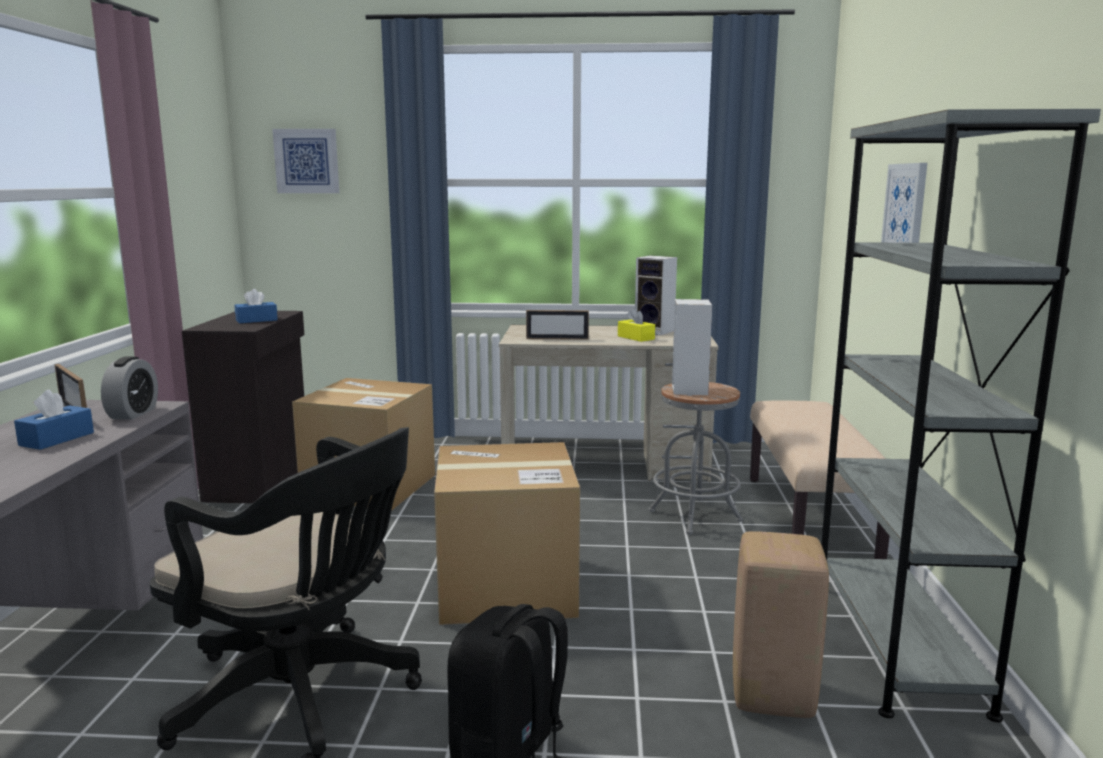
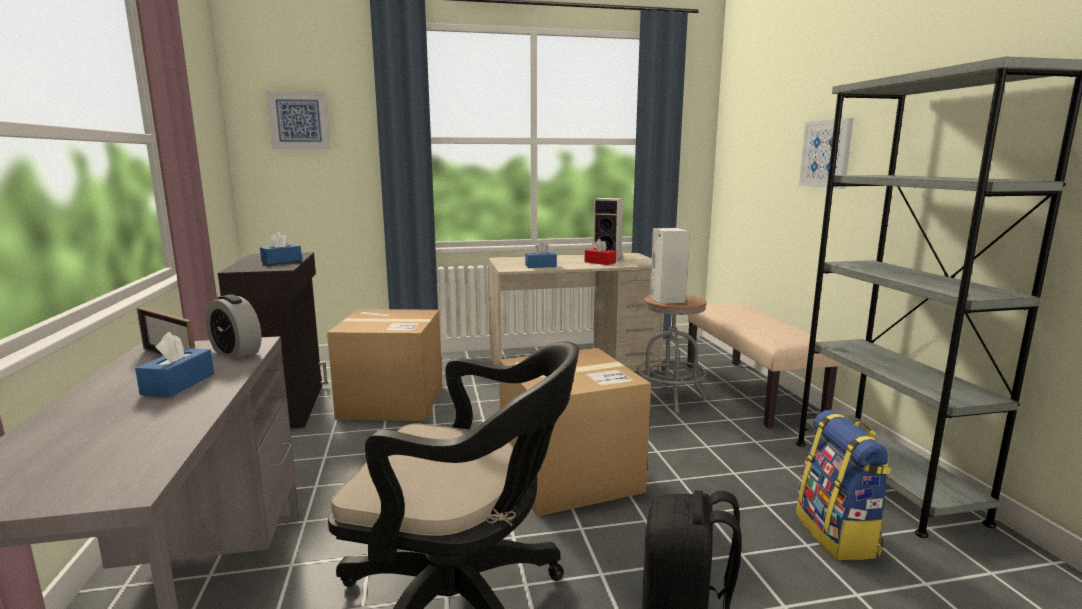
camera: 15 degrees left, 0 degrees up
alarm clock [101,357,158,420] -> alarm clock turned 135 degrees clockwise [206,294,262,359]
picture frame [526,310,589,340] -> blue tissue box [525,242,557,268]
yellow tissue box [618,308,655,342] -> red tissue box [585,239,616,265]
beige stool [733,531,829,718] -> backpack [796,410,892,560]

